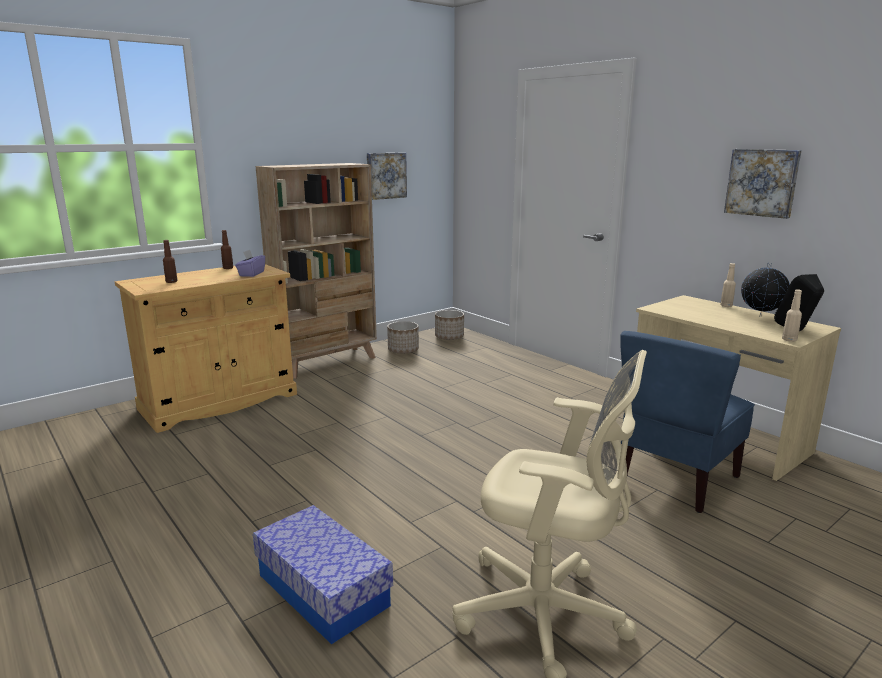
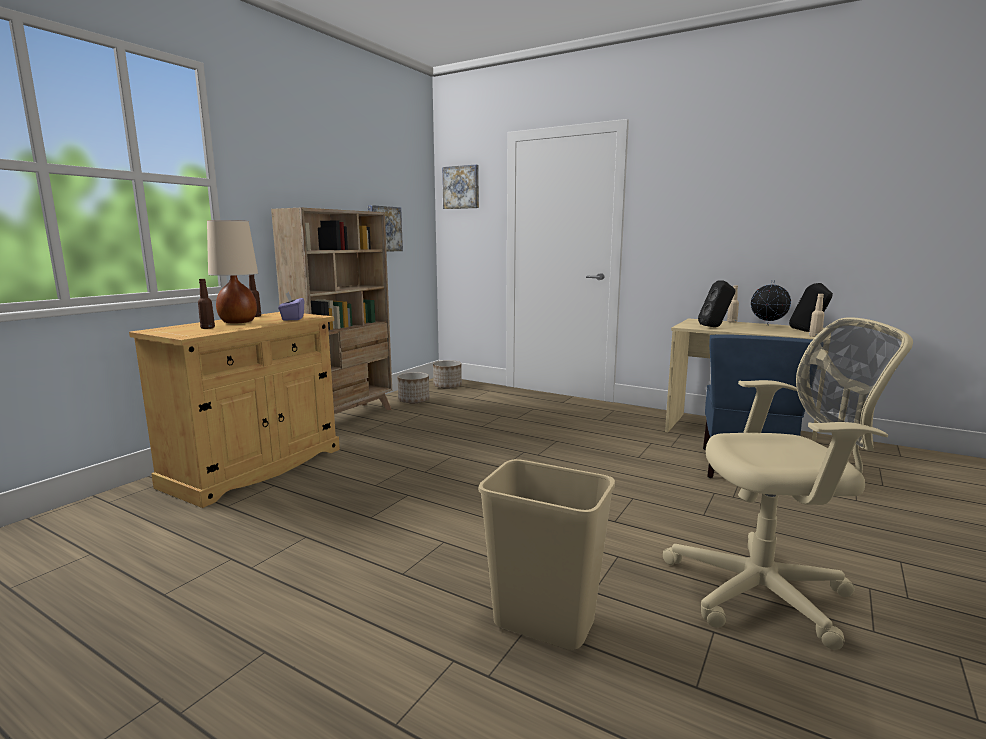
camera: 20 degrees left, 5 degrees down
storage box [253,505,393,644] -> beige trash can [478,459,615,650]
picture [724,149,802,219] -> picture moved to [442,165,479,209]
none -> beige table lamp [207,220,258,323]
none -> black speaker [698,280,736,327]

